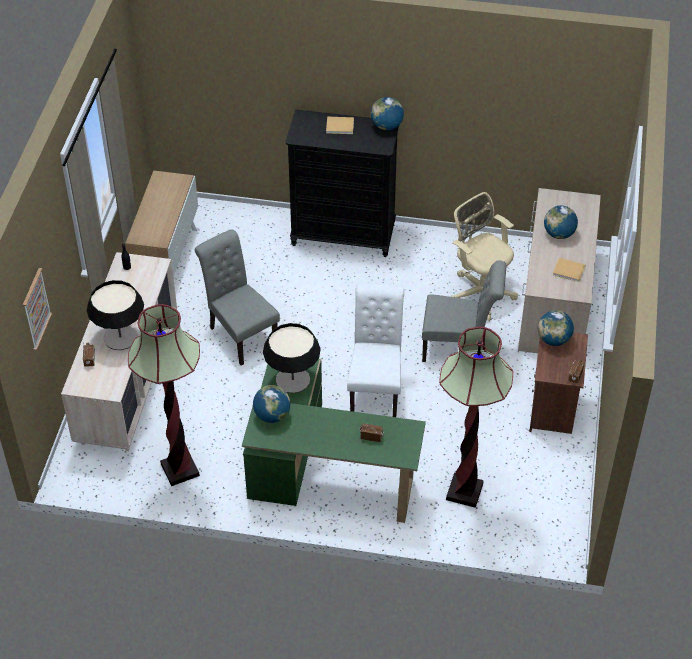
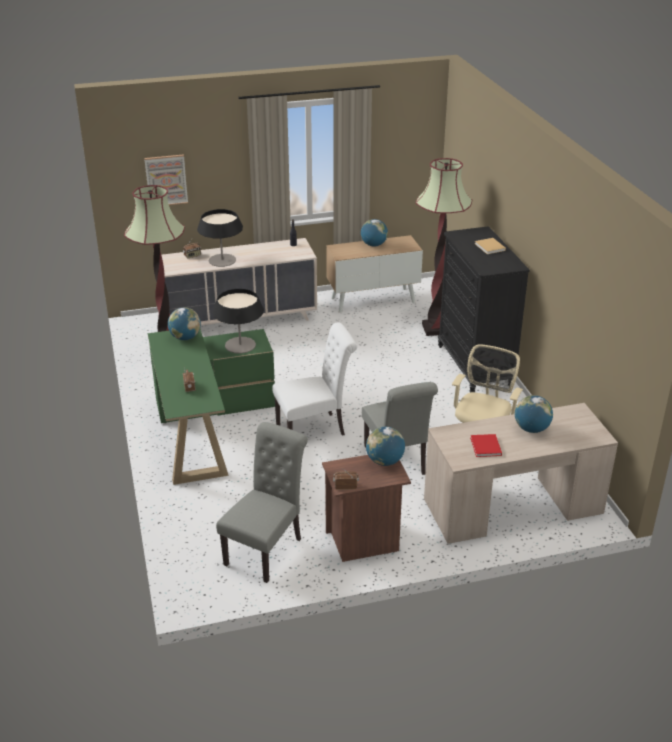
camera: 65 degrees right, 15 degrees down
grey chair [195,230,280,366] -> grey chair moved to [216,422,308,583]
globe [371,97,404,131] -> globe moved to [361,219,388,247]
floor lamp [439,327,513,508] -> floor lamp moved to [416,158,472,336]
beige book [553,258,585,282] -> red book [470,434,502,457]

